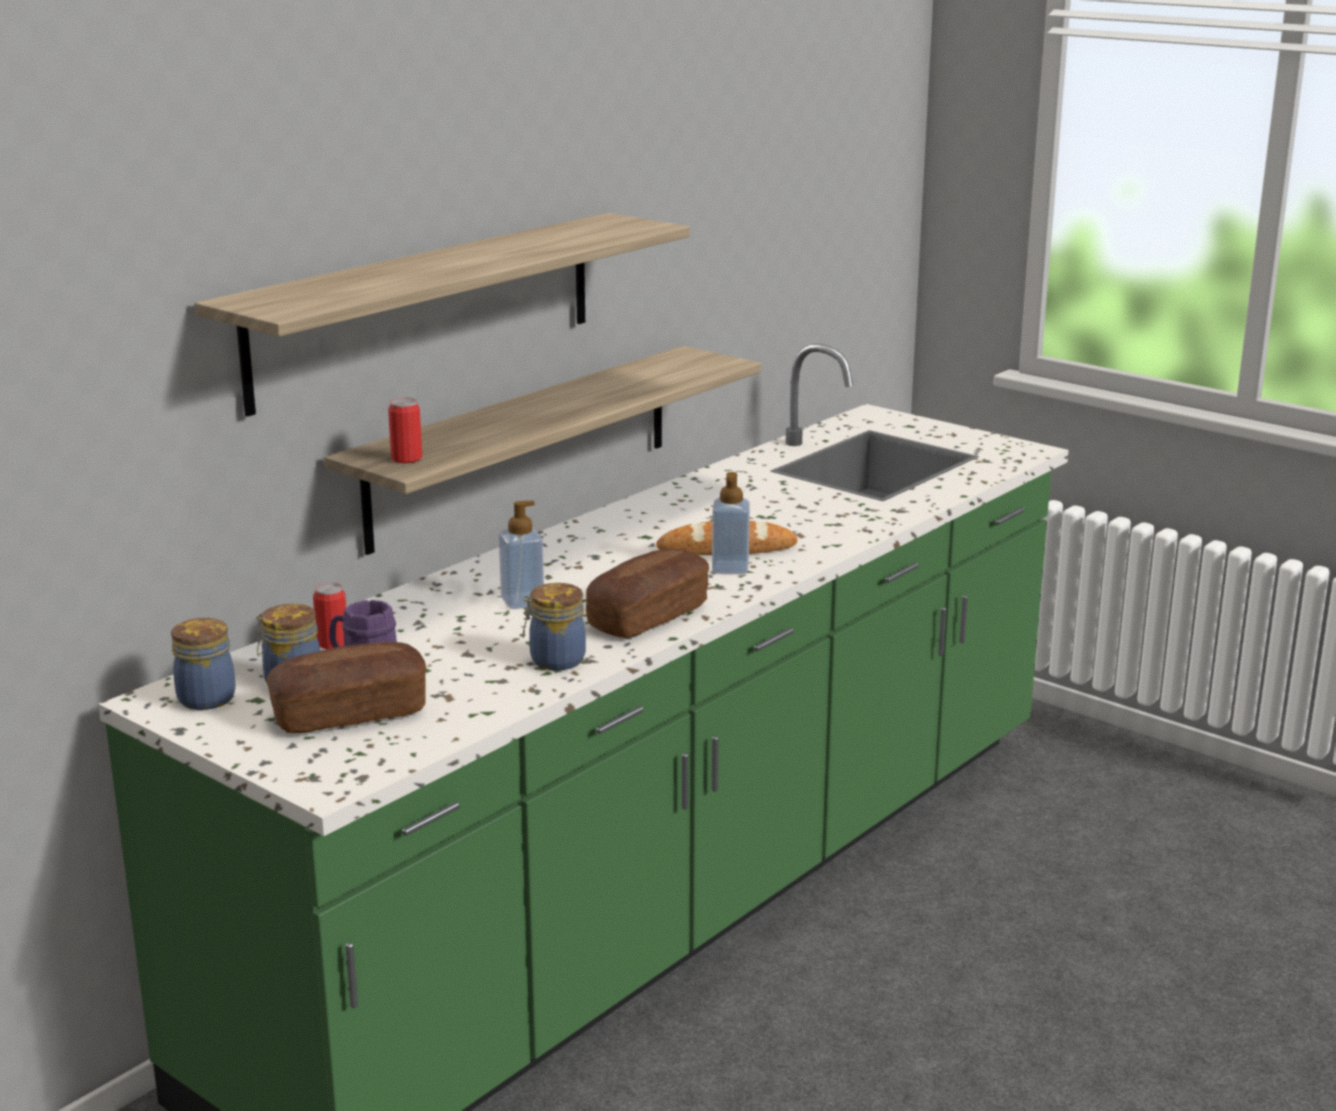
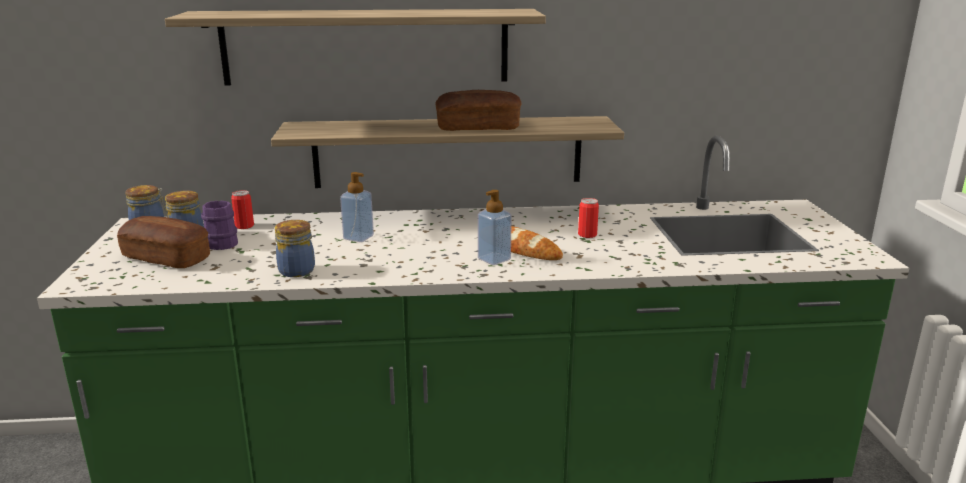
camera: 45 degrees right, 0 degrees up
can [388,398,422,463] -> can moved to [578,198,599,238]
bread [586,548,709,638] -> bread moved to [435,90,522,131]

